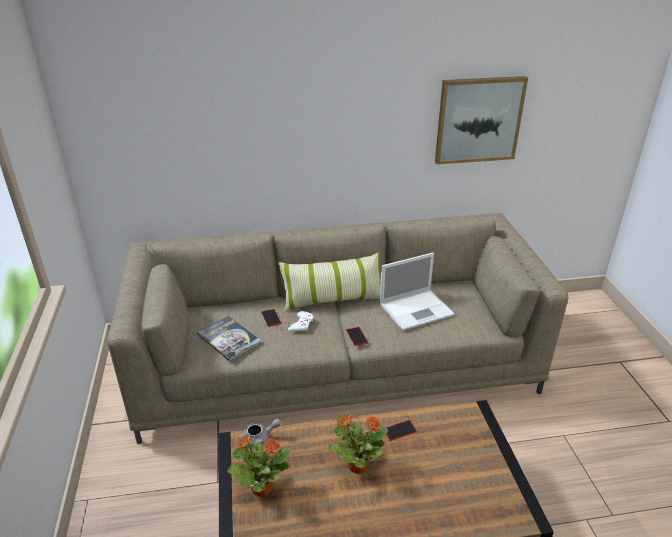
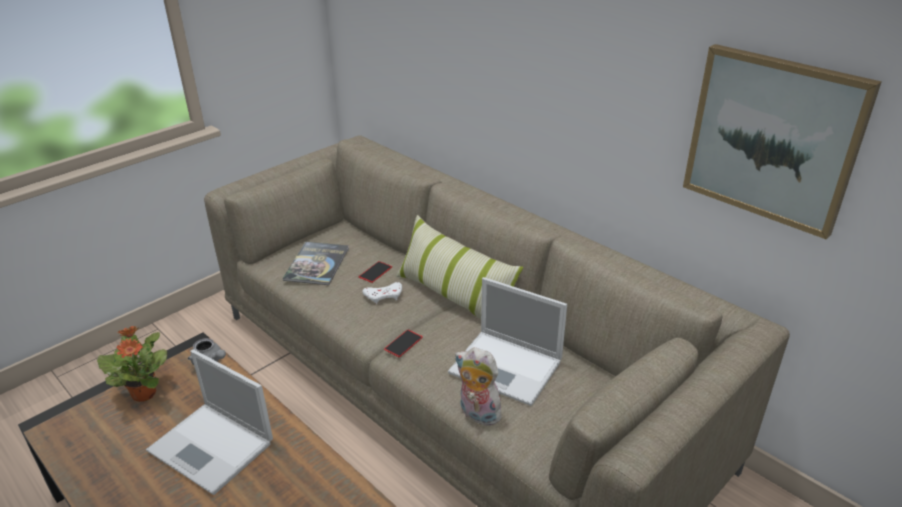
camera: 55 degrees right, 0 degrees up
potted plant [328,414,388,473] -> laptop [146,349,273,495]
phone [386,420,418,441] -> none
none -> plush toy [455,347,505,426]

